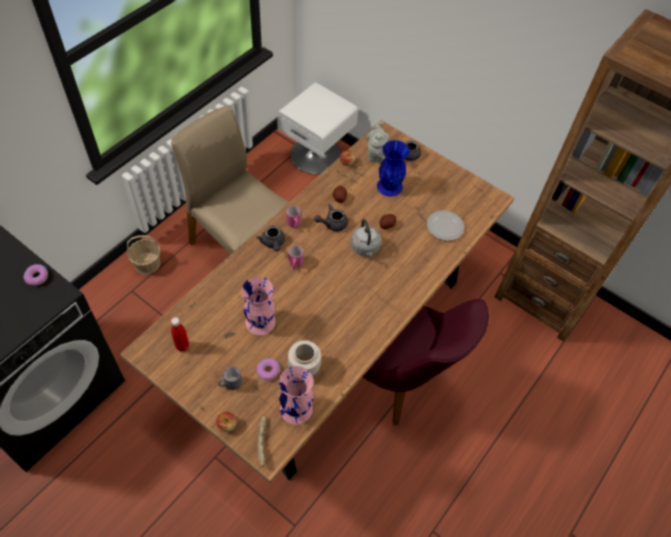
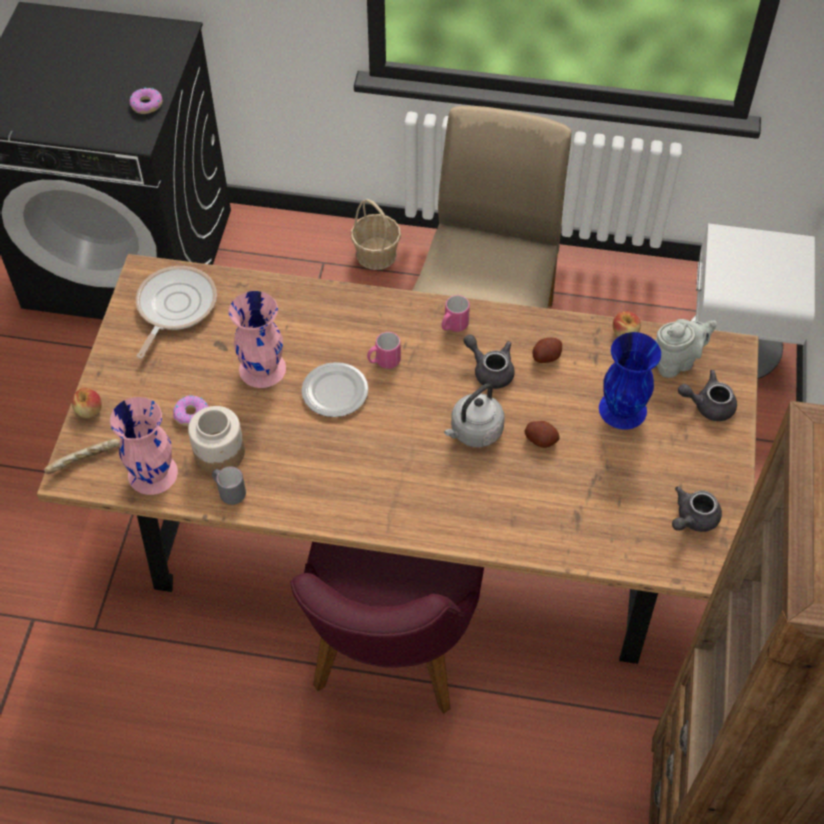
camera: 65 degrees right, 0 degrees up
red bottle [171,317,189,351] -> frying pan [136,266,217,359]
grey mug [218,367,242,390] -> grey mug moved to [212,466,246,505]
grey teapot [257,226,285,251] -> grey teapot moved to [672,486,722,532]
plate [427,210,464,241] -> plate moved to [302,362,369,417]

